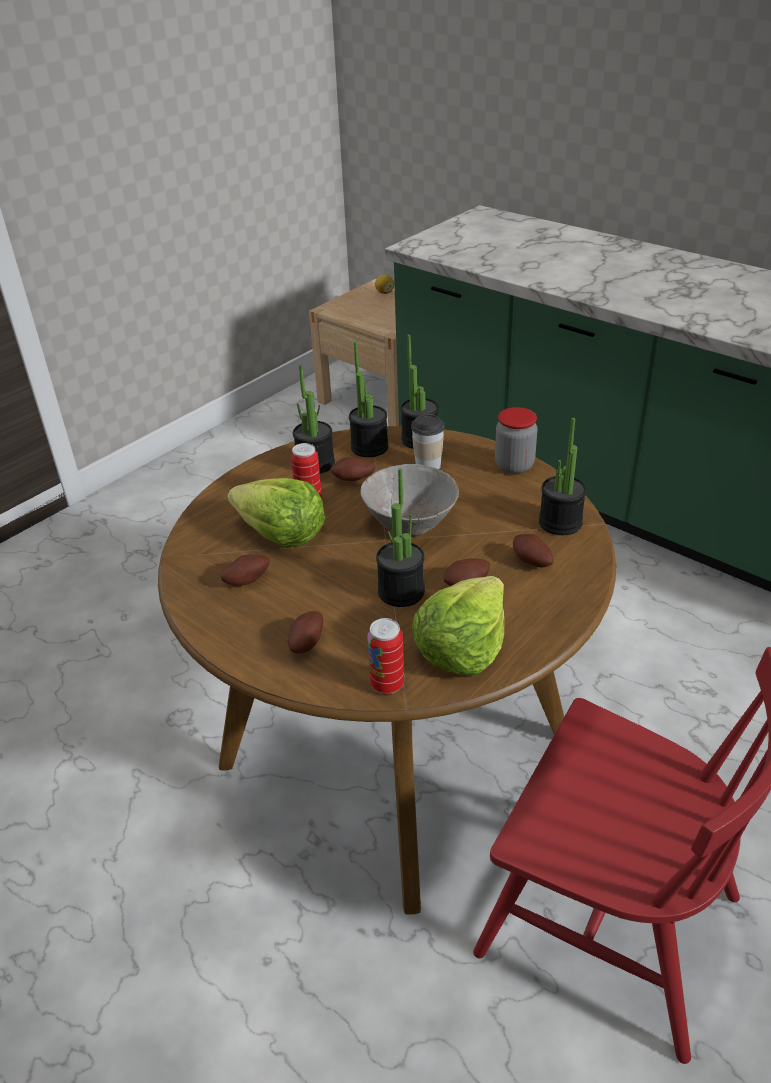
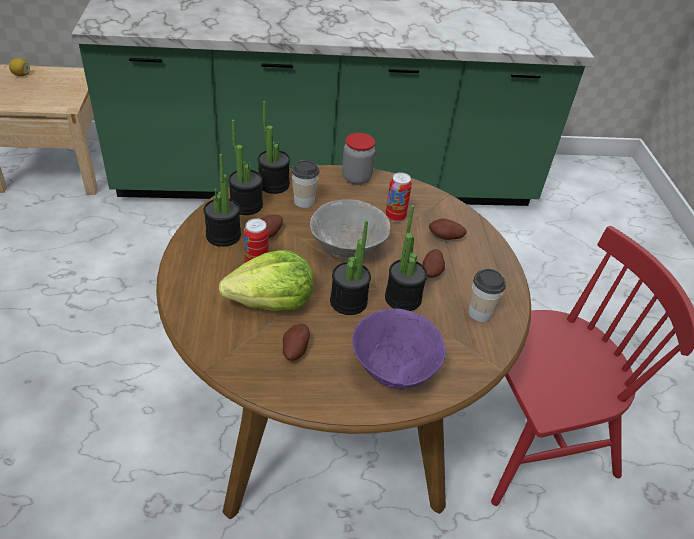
camera: 50 degrees left, 5 degrees up
potato [287,611,323,653] -> purple bowl [352,308,446,390]
can [367,618,404,694] -> can moved to [386,172,412,222]
lettuce [412,576,504,675] -> cup [468,269,506,322]
potted plant [539,418,587,535] -> potted plant moved to [330,220,371,315]

